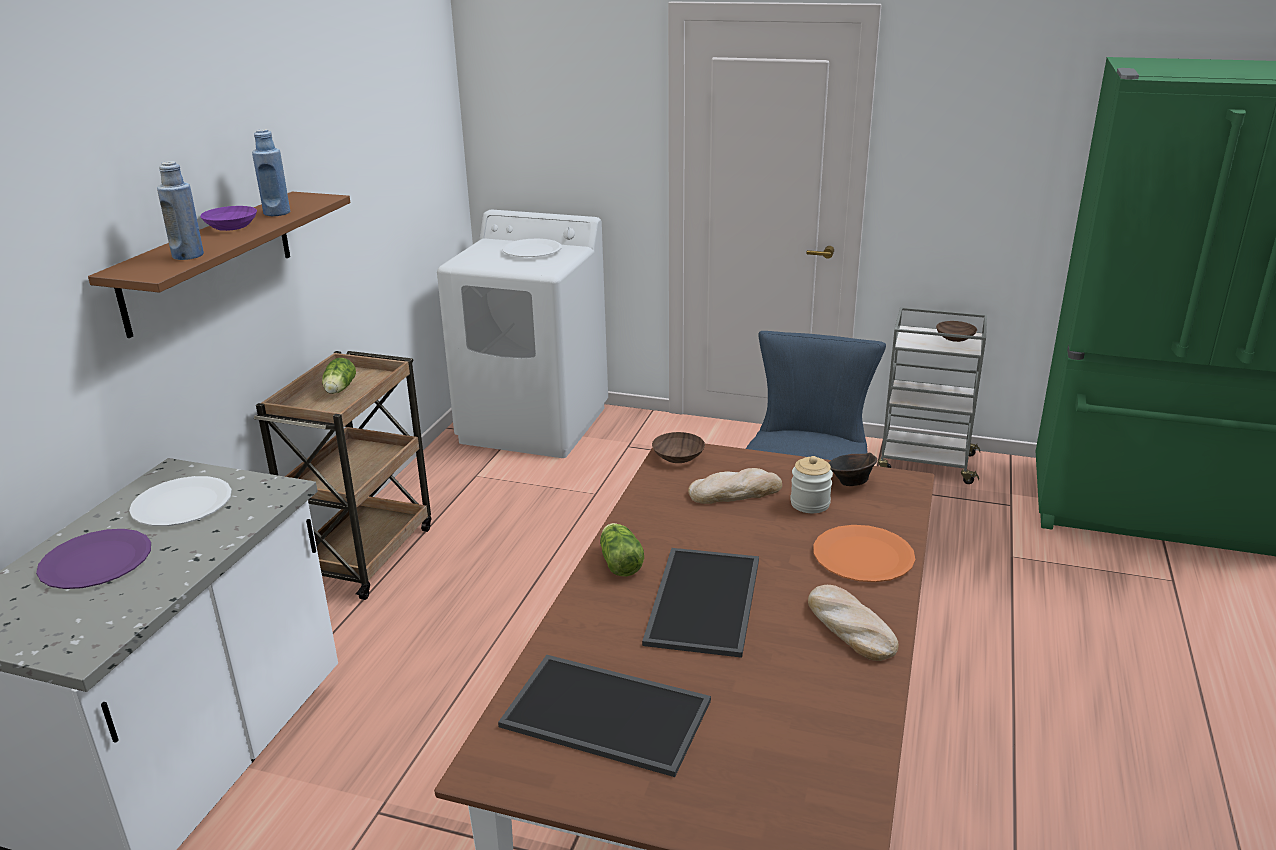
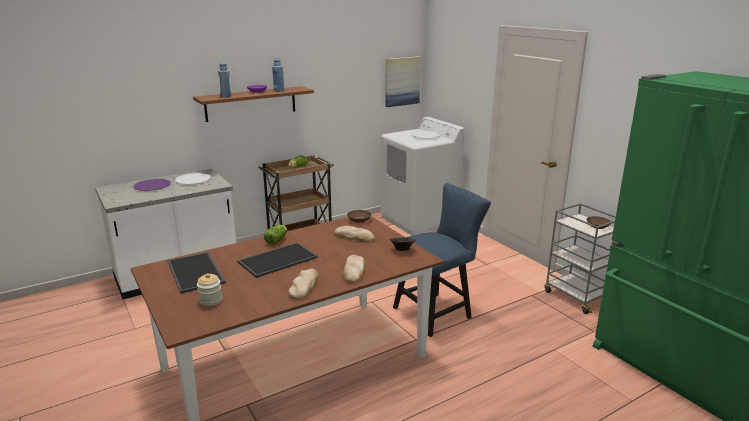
camera: 40 degrees right, 5 degrees down
jar [790,456,833,513] -> jar moved to [197,273,222,306]
orange plate [813,525,915,582] -> bread [343,255,364,283]
none -> picture [385,56,421,107]

